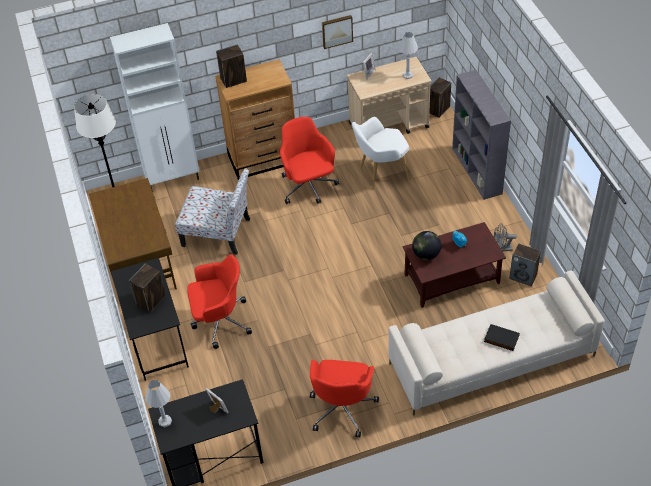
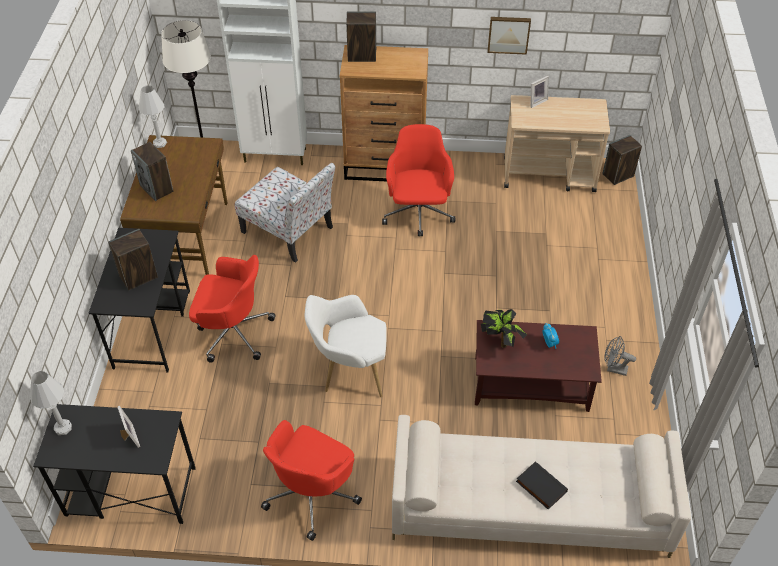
camera: 20 degrees right, 0 degrees up
white armchair [352,117,410,189] -> white armchair moved to [305,295,387,397]
white table lamp [399,32,418,79] -> white table lamp moved to [138,85,167,148]
globe [412,231,441,260] -> potted plant [481,309,527,348]
grey bookcase [452,70,511,200] -> none
speaker [509,244,541,286] -> speaker moved to [131,142,173,201]

